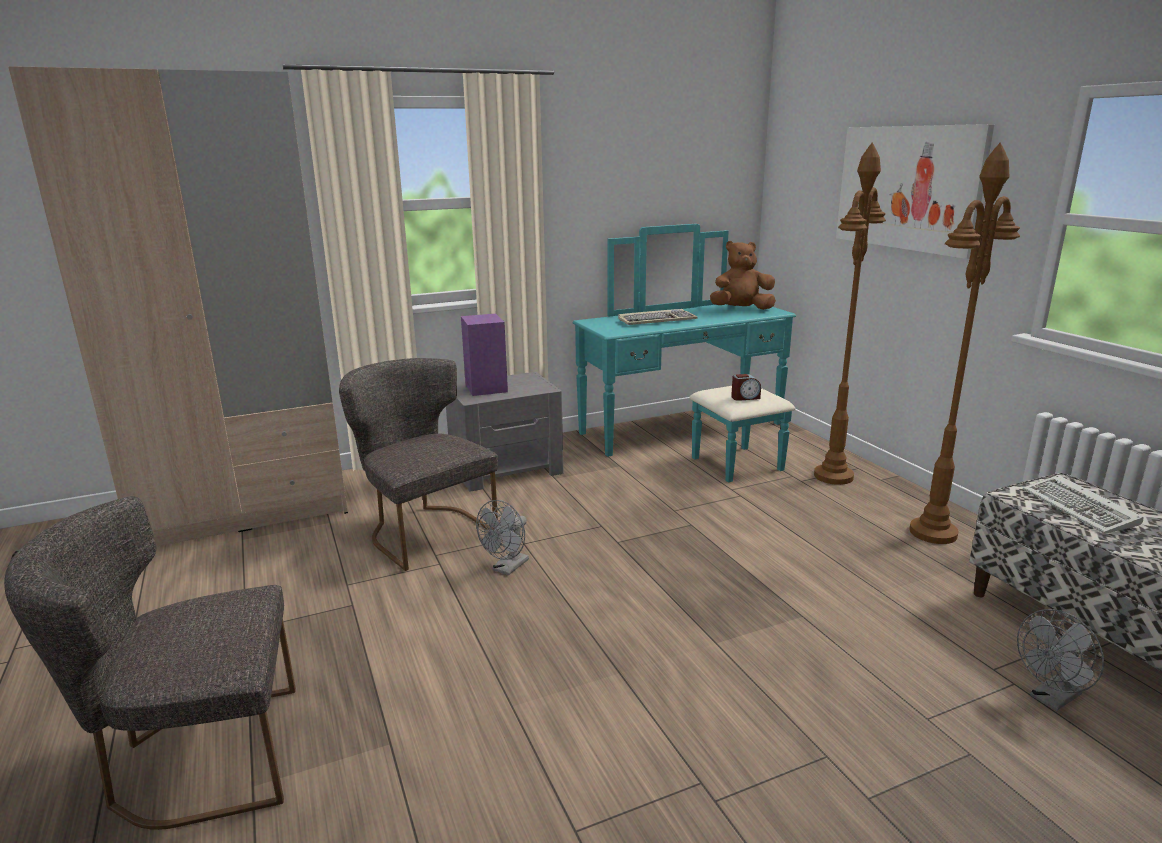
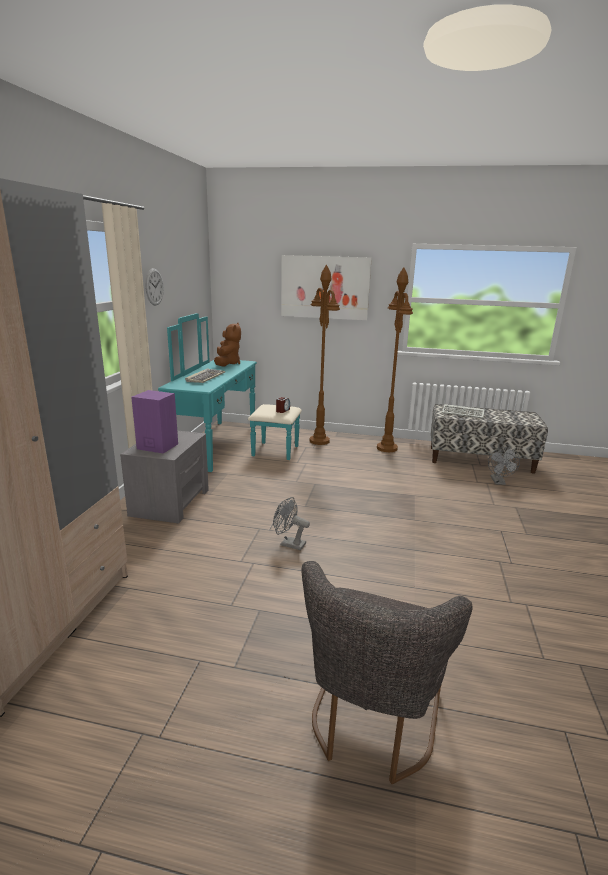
camera: 55 degrees left, 0 degrees up
grey chair [339,358,498,571] -> none
grey fan [476,500,529,576] -> grey fan turned 135 degrees clockwise [273,497,310,550]
brown plush toy [710,241,776,310] -> brown plush toy turned 150 degrees clockwise [214,323,241,366]
none -> wall clock [145,268,164,305]

